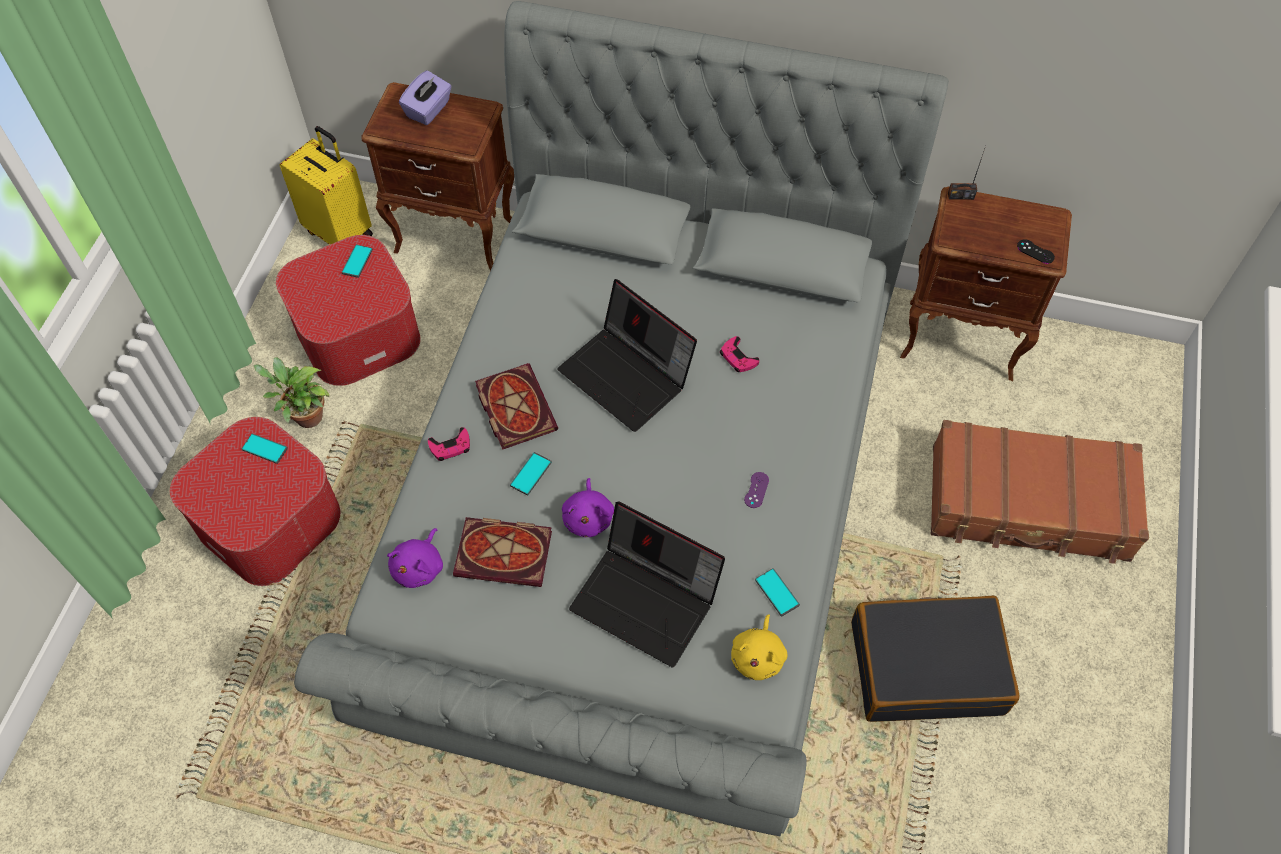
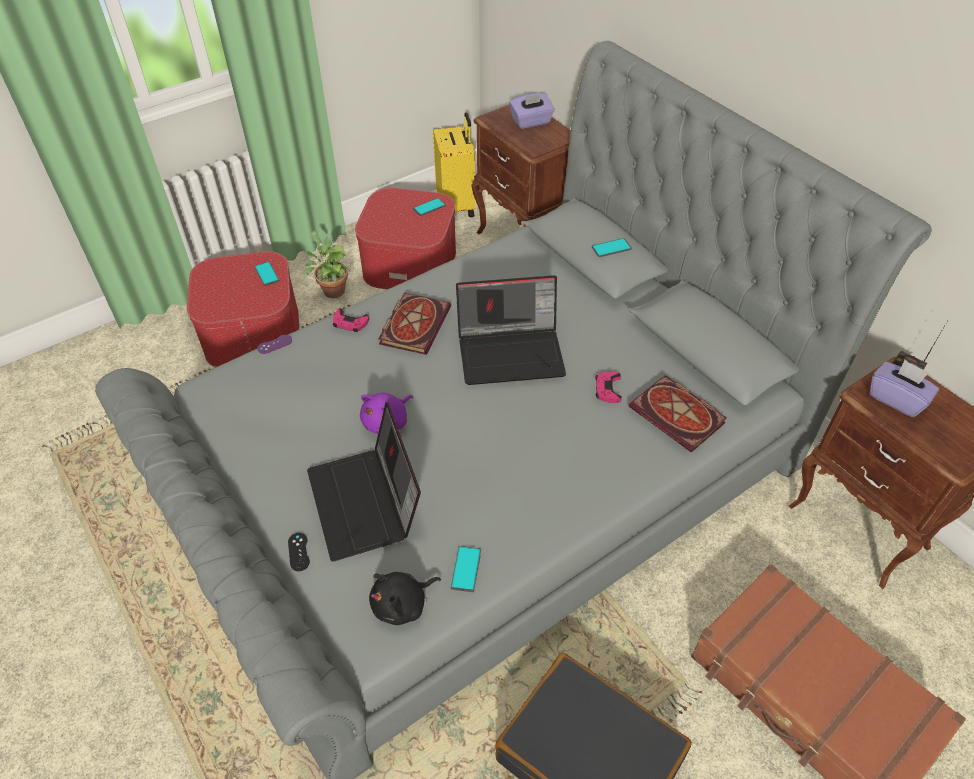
camera: 40 degrees right, 10 degrees down
purple plush toy [387,528,443,588] -> none
book [453,517,552,587] -> book moved to [629,375,727,452]
phone [510,452,552,495] -> phone moved to [592,238,632,257]
laptop [557,279,697,432] -> laptop turned 90 degrees counterclockwise [456,275,566,385]
yellow plush toy [731,614,787,680] -> black plush toy [369,572,441,625]
purple game controller [744,472,769,508] -> purple game controller moved to [257,335,292,354]
black game controller [1017,239,1055,264] -> black game controller moved to [288,533,310,571]
none -> purple tissue box [870,360,940,417]

